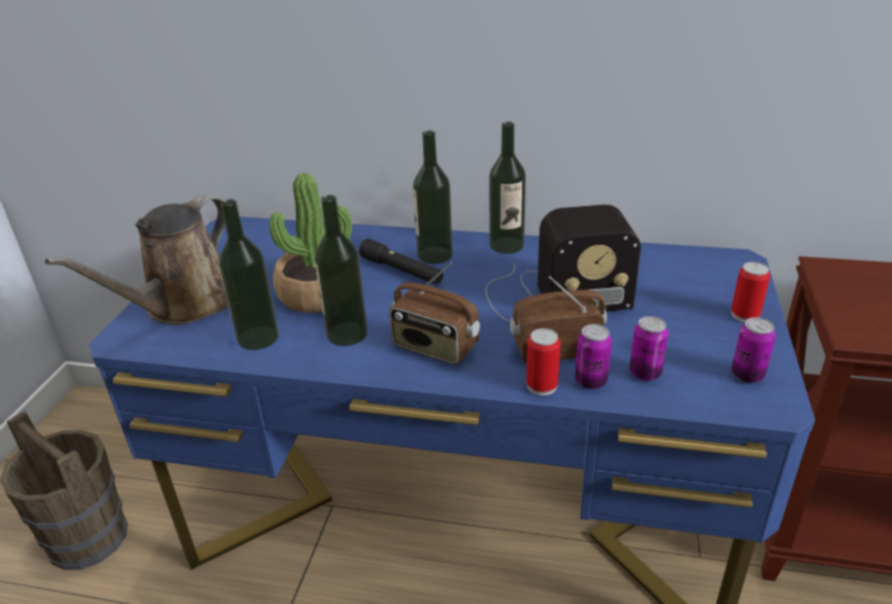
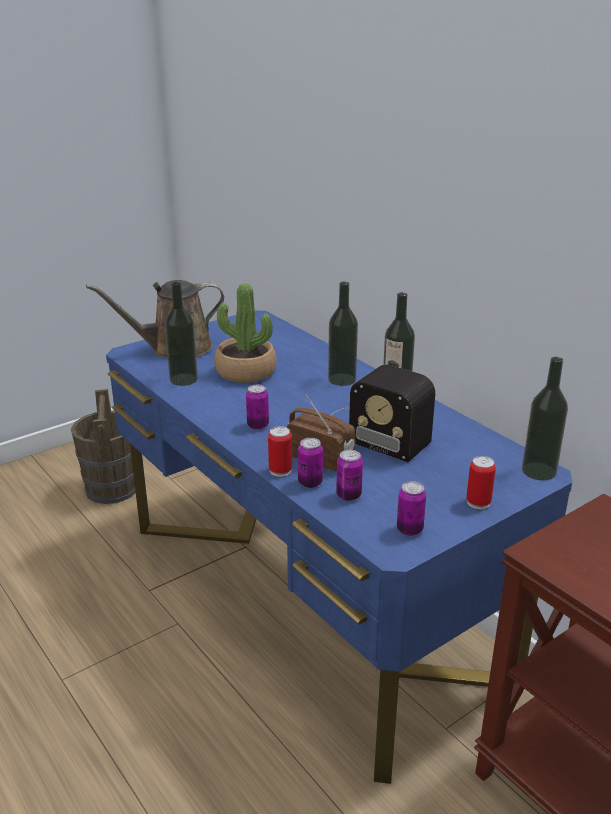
camera: 40 degrees right, 5 degrees down
bottle [314,195,367,346] -> bottle moved to [522,357,568,480]
black flashlight [359,239,443,285] -> none
radio [389,262,480,365] -> can [246,384,269,430]

